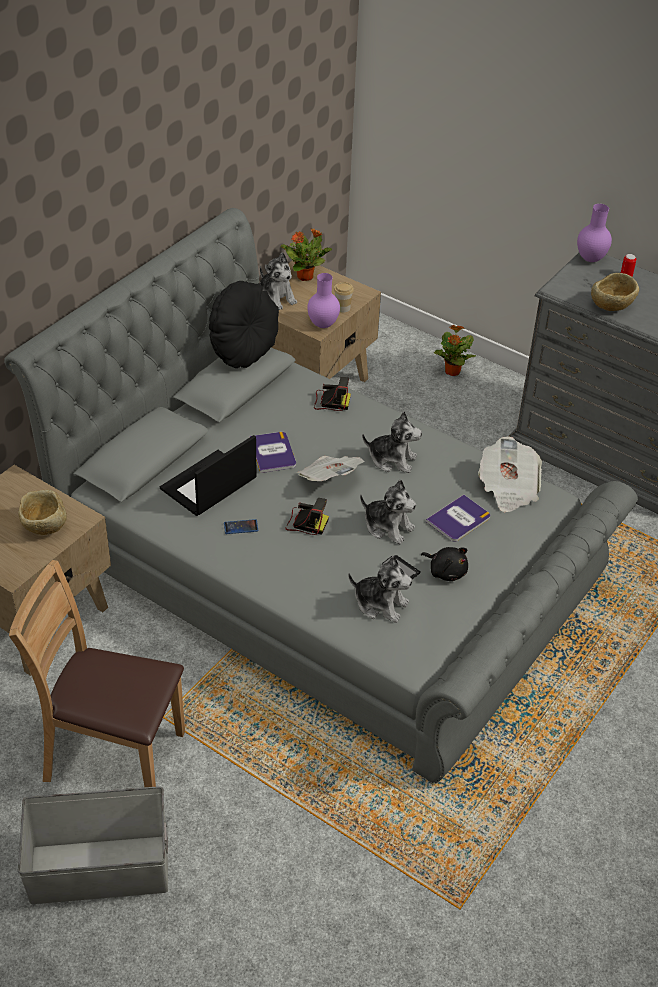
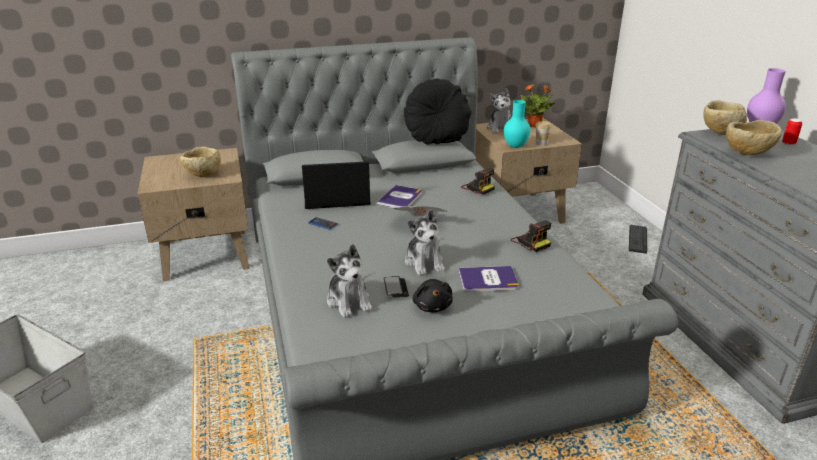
camera: 40 degrees right, 15 degrees down
brown chair [9,560,185,787] -> none
camera [285,498,329,535] -> camera moved to [511,220,551,252]
purple vase [307,273,340,328] -> turquoise vase [504,100,530,148]
plush toy [362,411,422,473] -> none
potted plant [434,325,476,376] -> keyboard [629,225,647,254]
newspaper [478,436,542,512] -> none
none -> beige bowl [703,100,747,135]

